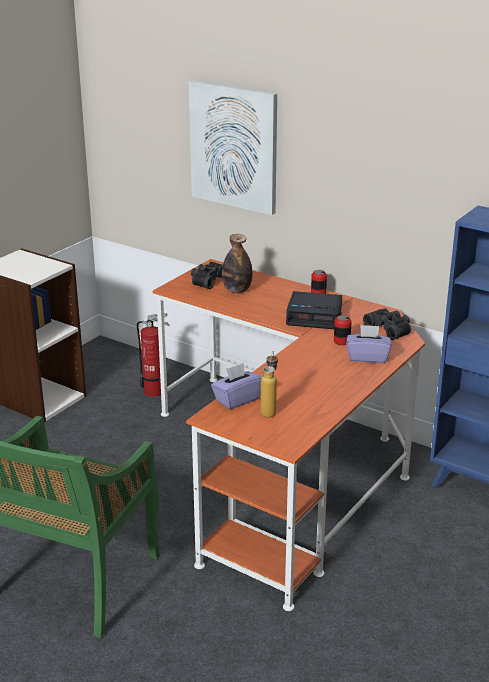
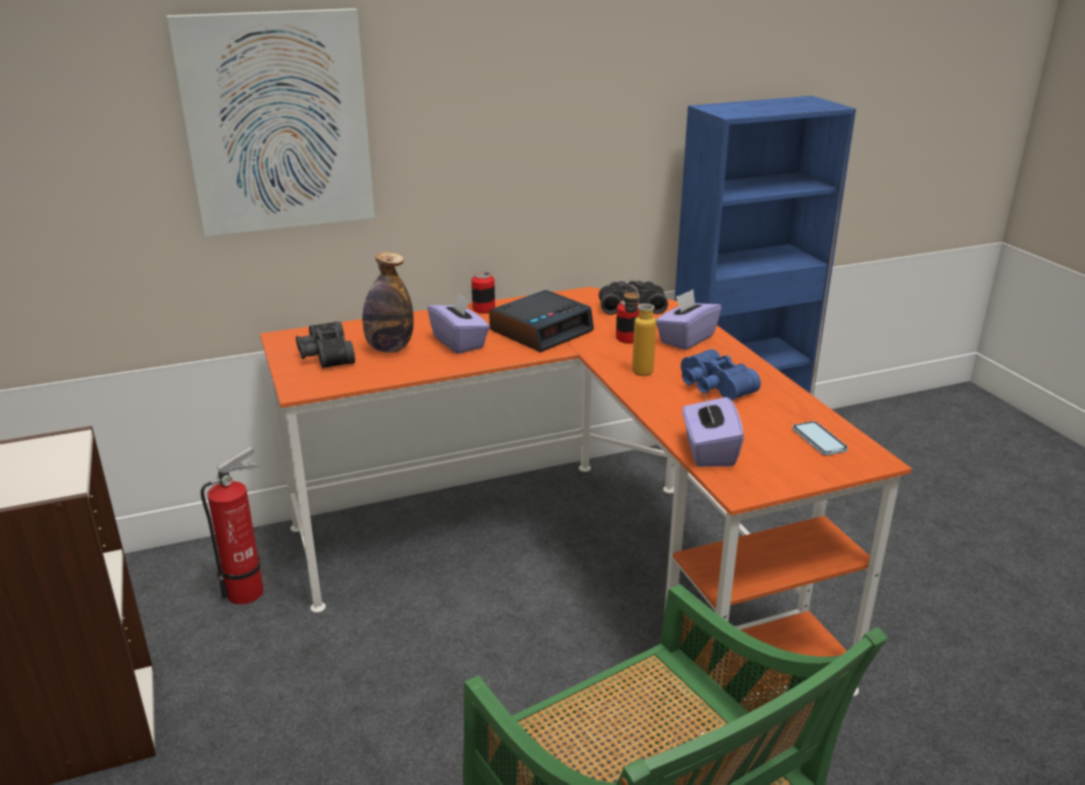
camera: 55 degrees left, 0 degrees up
bottle [261,352,278,418] -> bottle moved to [624,285,656,376]
none -> purple tissue box [428,292,490,354]
none -> blue binoculars [681,349,761,401]
none -> phone [792,421,848,456]

